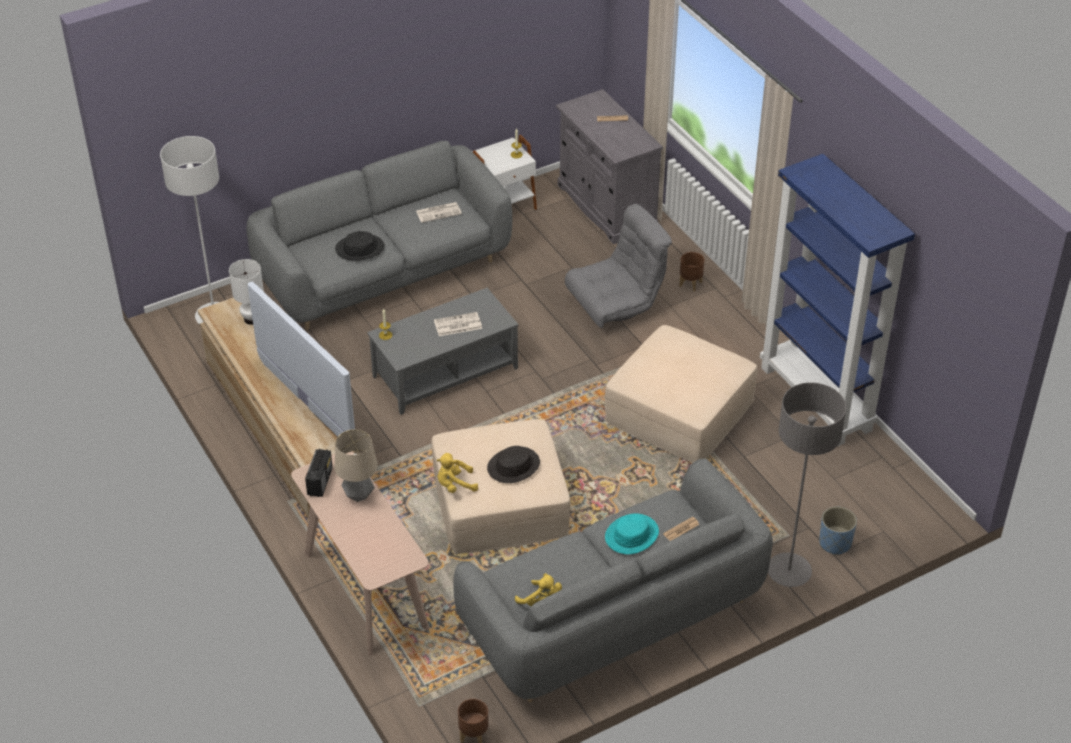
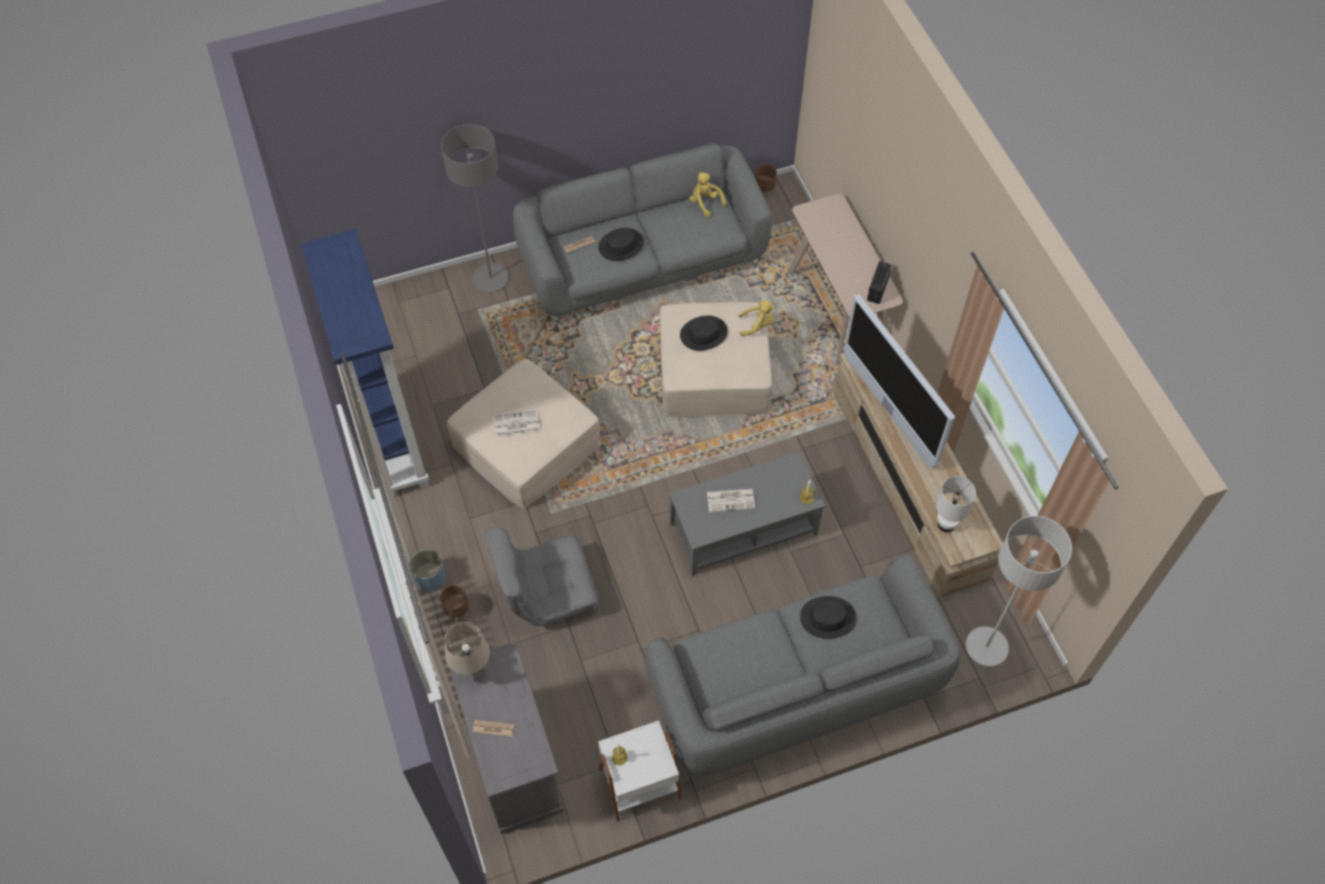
camera: 170 degrees left, 15 degrees up
table lamp [335,429,378,502] -> table lamp moved to [444,622,490,681]
newspaper [416,202,462,223] -> newspaper moved to [494,410,540,436]
turquoise hat [605,513,659,554] -> black hat [598,228,644,261]
blue planter [819,507,857,555] -> blue planter moved to [409,549,446,592]

